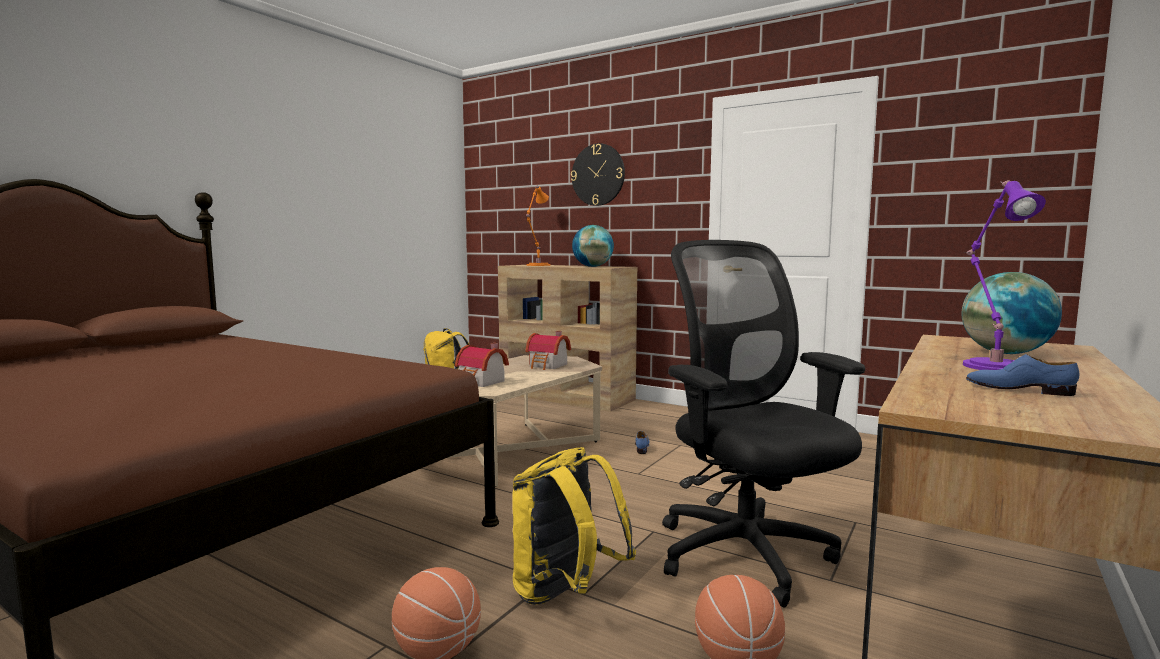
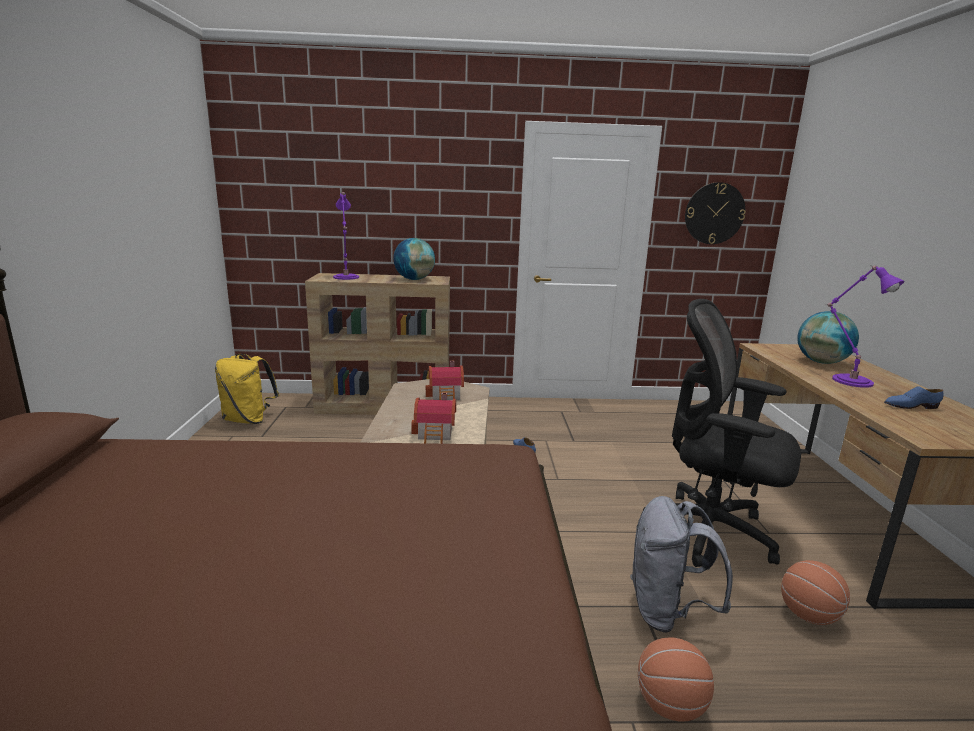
camera: 35 degrees left, 10 degrees up
yellow backpack [512,447,636,605] -> grey backpack [630,496,733,633]
orange table lamp [526,186,550,266] -> purple table lamp [333,192,359,280]
wall clock [571,143,625,206] -> wall clock moved to [685,182,746,244]

